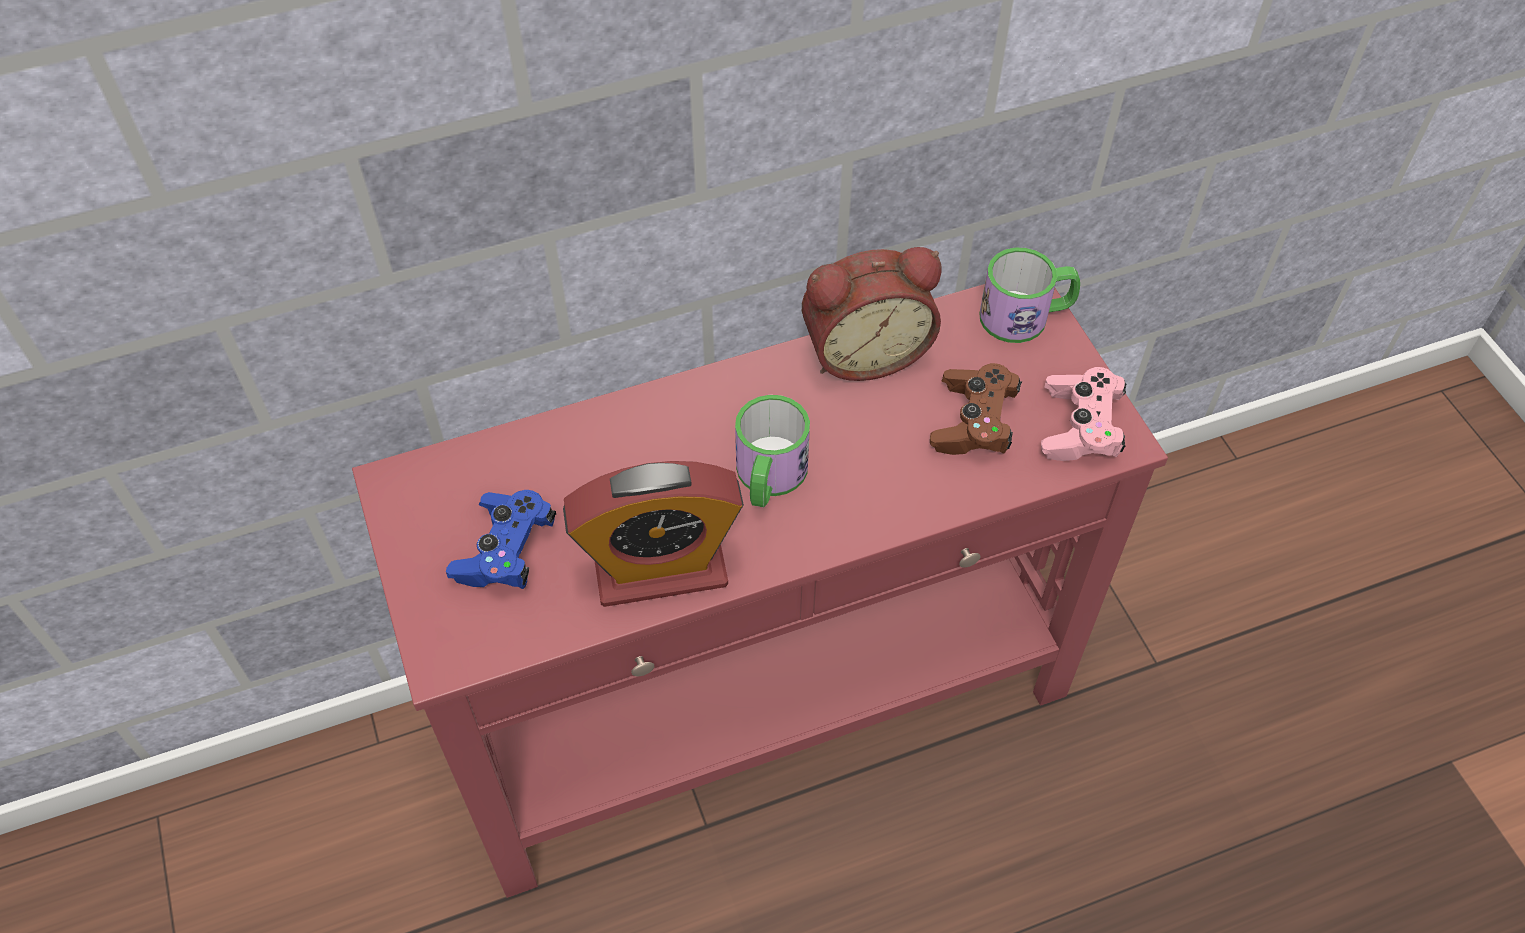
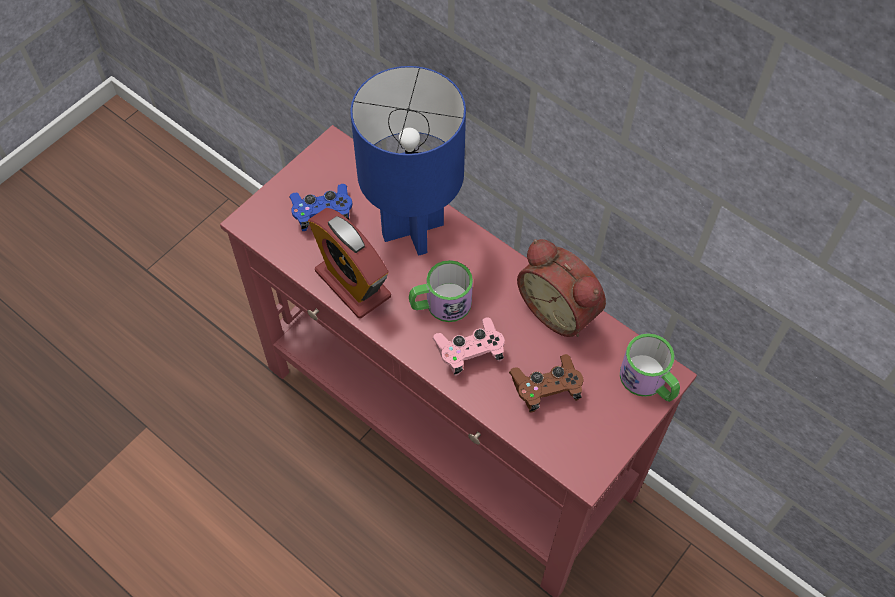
camera: 60 degrees right, 5 degrees up
pink game controller [1041,367,1127,461] -> pink game controller moved to [432,317,505,376]
none -> blue table lamp [350,66,466,256]

